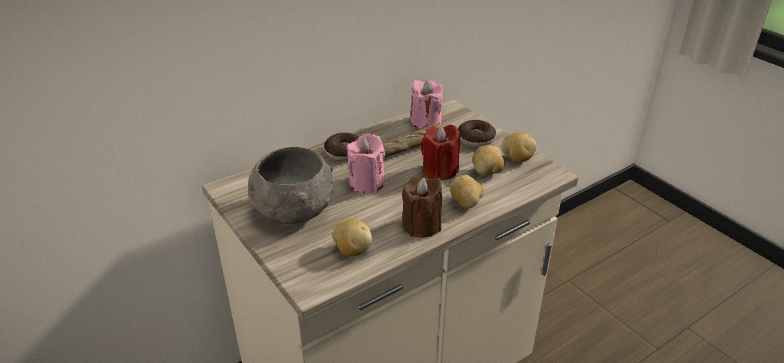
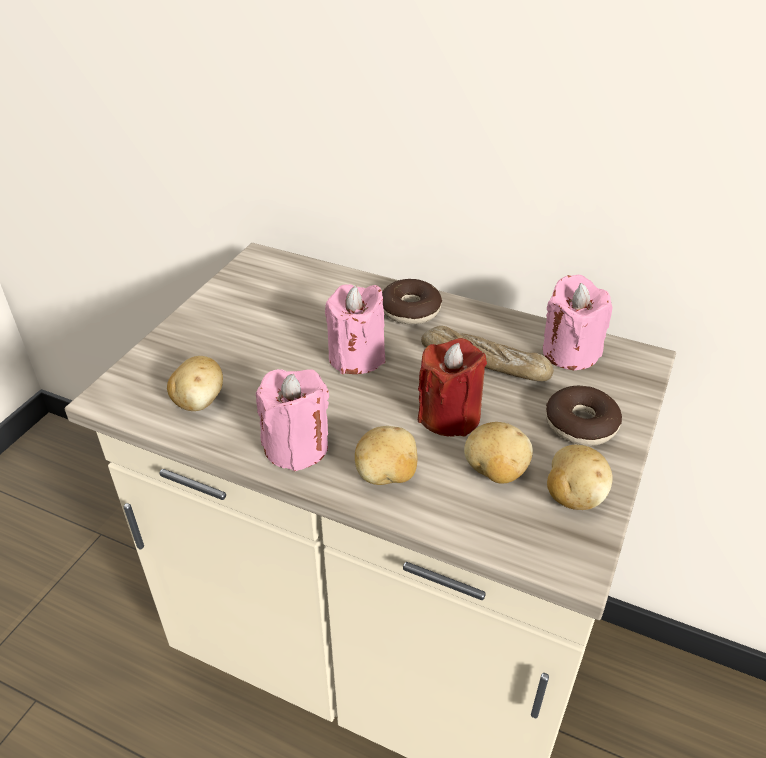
camera: 60 degrees right, 5 degrees up
grey bowl [248,147,334,224] -> none
brown candle [402,176,442,237] -> pink candle [256,369,329,471]

